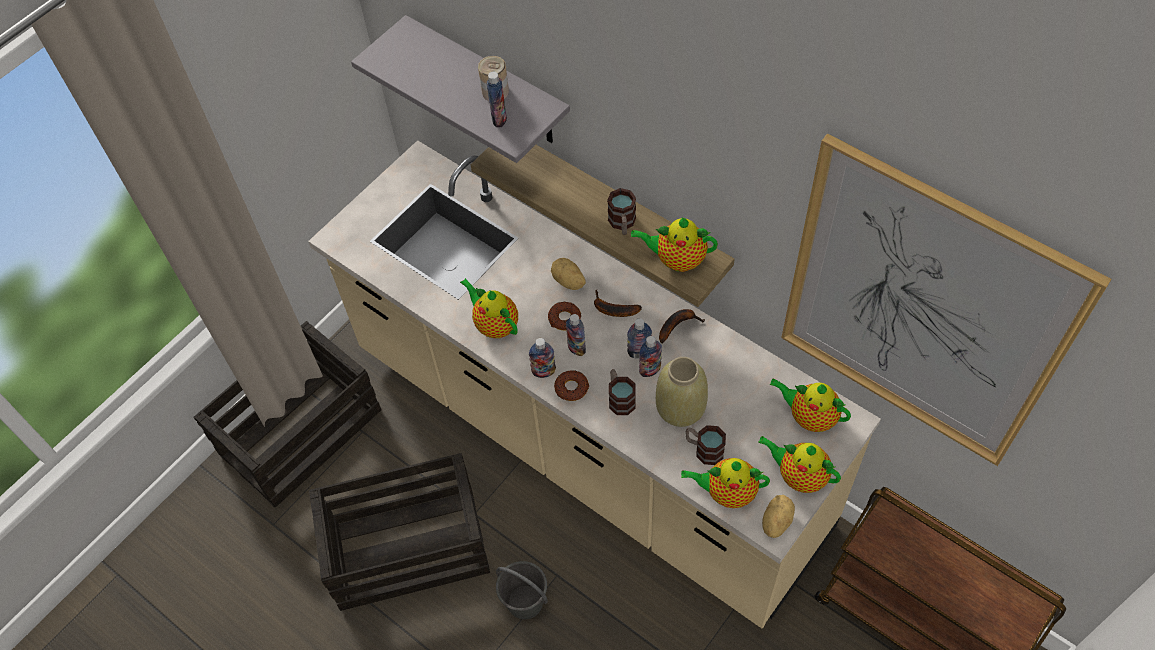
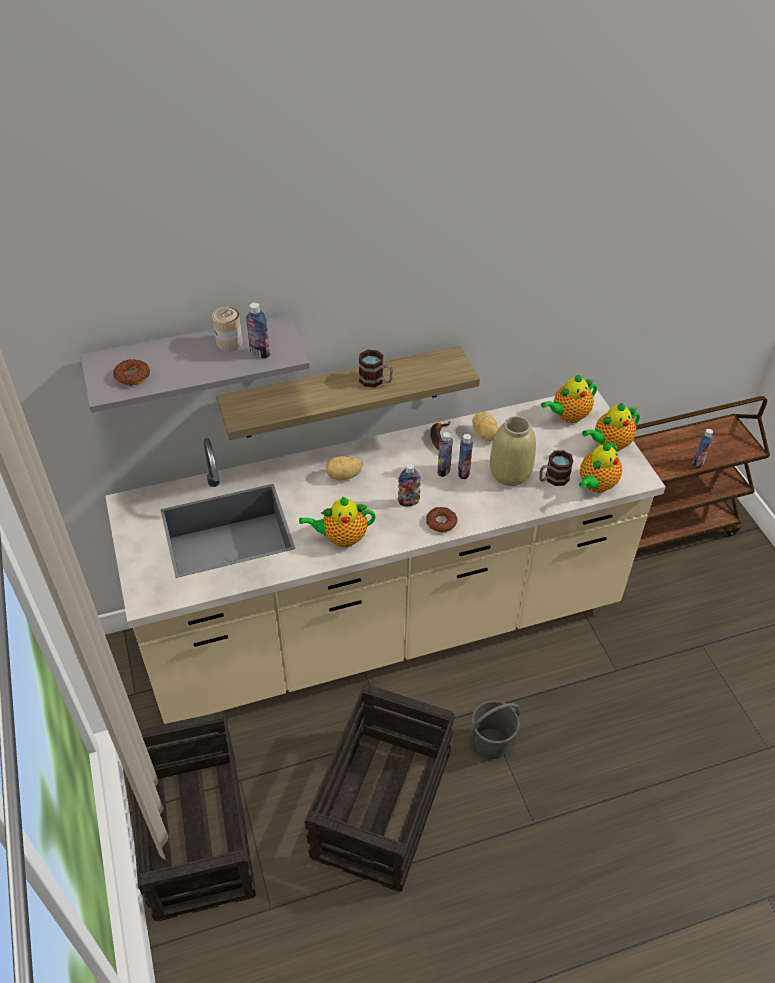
camera: 60 degrees left, 10 degrees down
bottle [529,338,556,378] -> bottle moved to [693,429,713,469]
donut [548,302,581,330] -> donut moved to [113,359,150,386]
banana [594,289,642,317] -> none
mug [609,369,636,415] -> none
teapot [631,218,718,272] -> none
potato [762,495,795,538] -> potato moved to [472,412,498,441]
picture [781,134,1112,466] -> none

